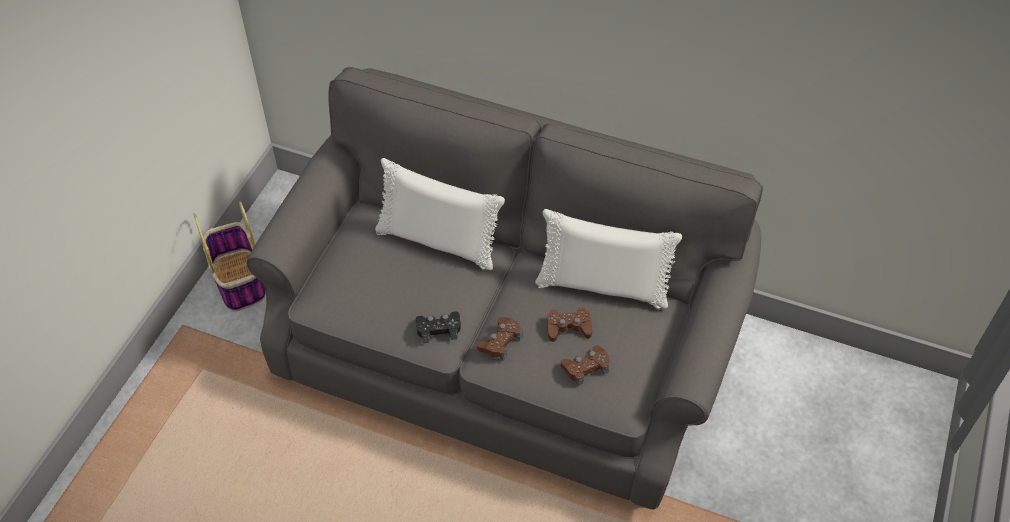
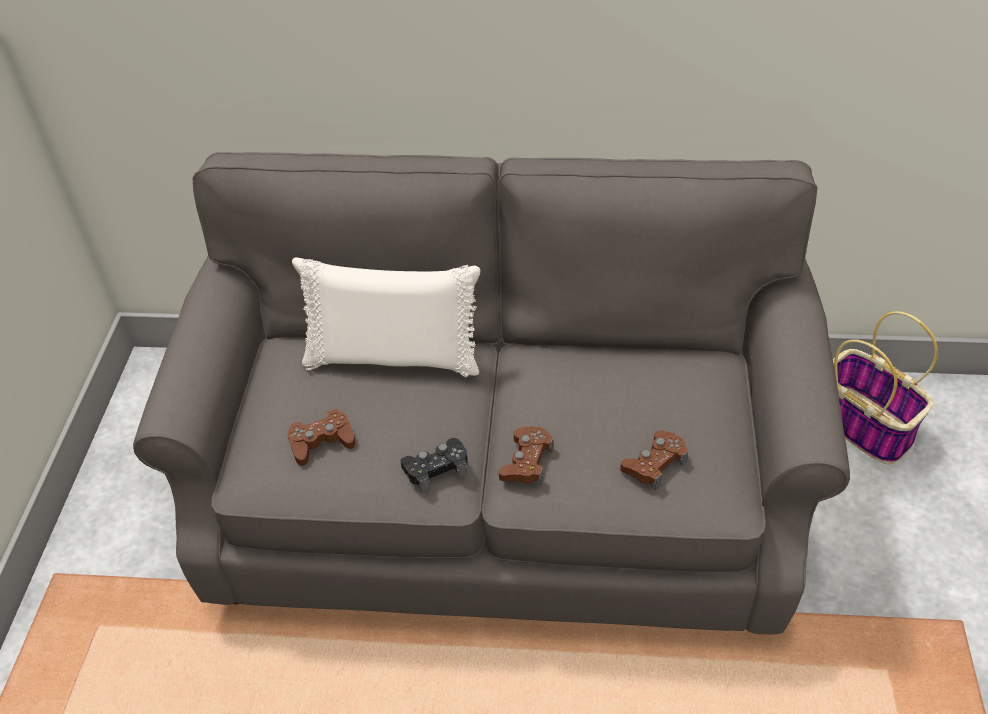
camera: 15 degrees left, 5 degrees down
basket [193,201,266,312] -> basket moved to [833,311,938,464]
white pillow [535,209,682,309] -> none
brown game controller [547,307,593,342] -> brown game controller moved to [287,408,355,466]

